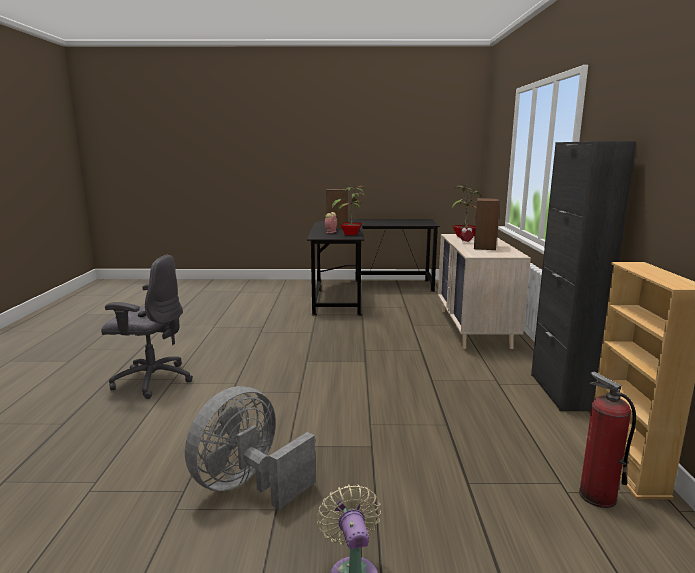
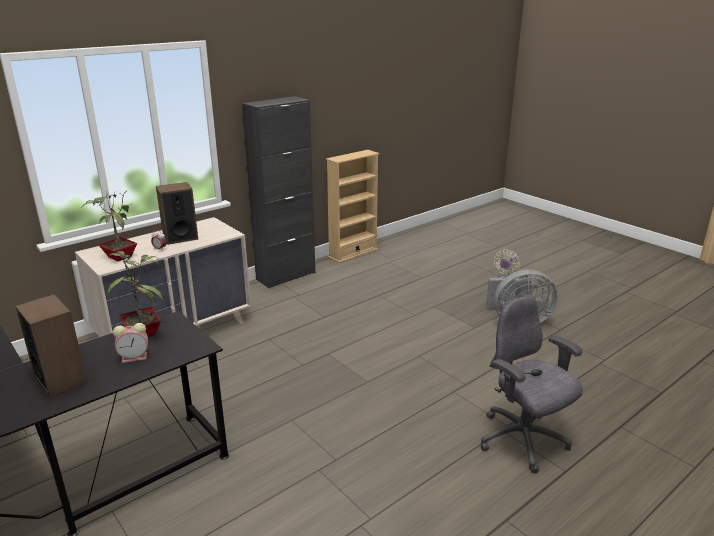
camera: 130 degrees left, 10 degrees up
fire extinguisher [579,371,636,508] -> none

